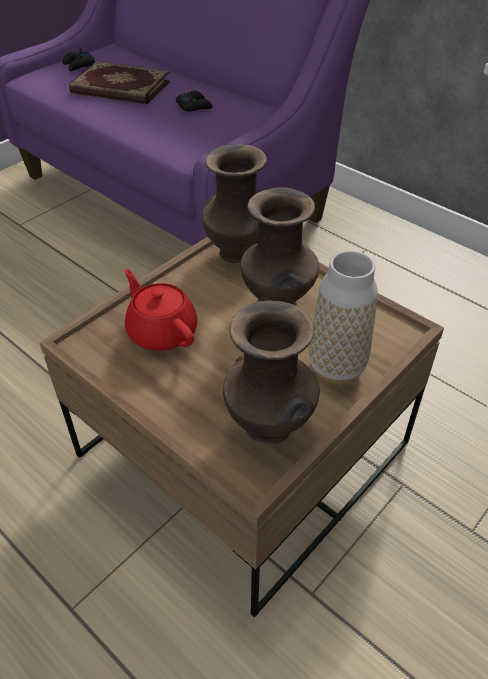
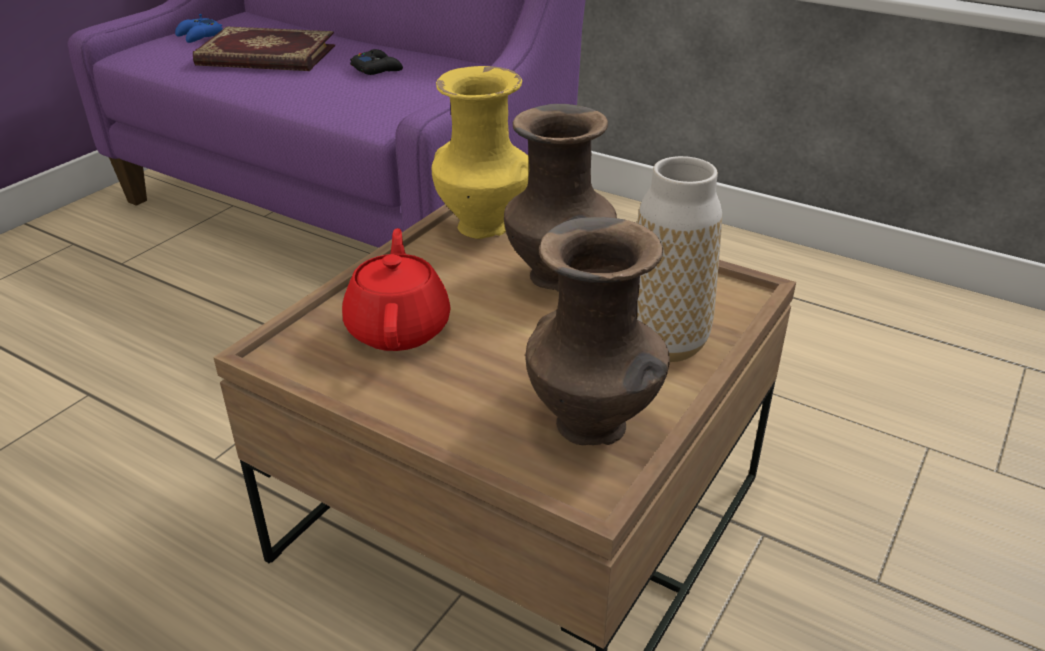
camera: 10 degrees left, 10 degrees down
black game controller [63,48,95,71] -> blue game controller [175,14,223,43]
red teapot [124,269,197,351] -> red teapot turned 45 degrees clockwise [342,228,451,351]
brown vase [202,144,267,263] -> yellow vase [432,66,529,239]

